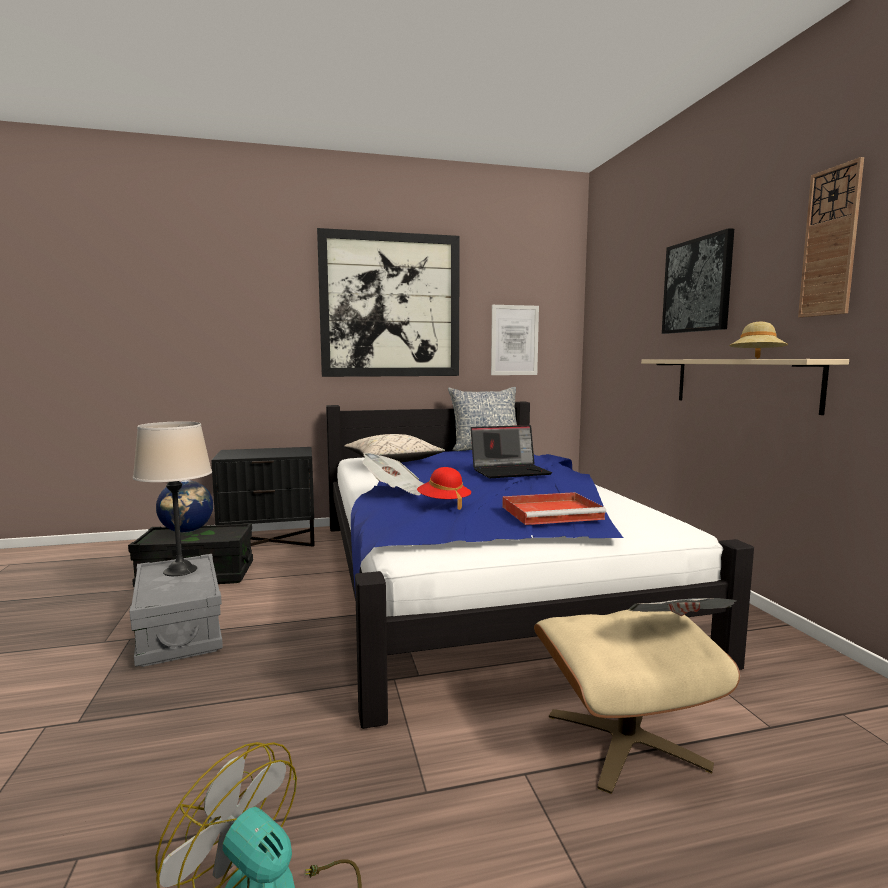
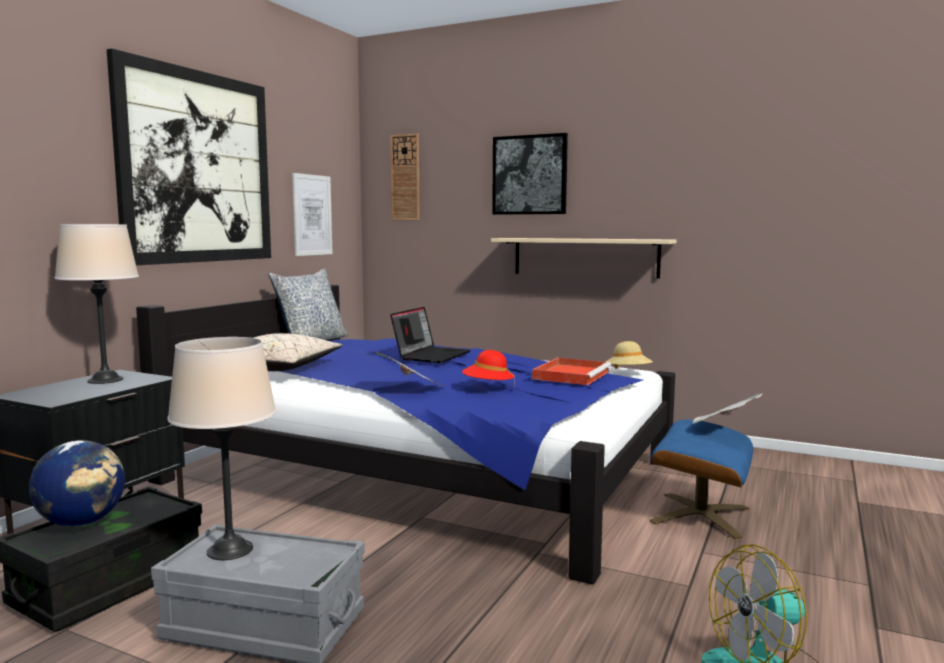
camera: 50 degrees left, 0 degrees up
beige ottoman [534,609,740,794] -> blue ottoman [650,419,753,539]
beige hat [729,322,788,359] -> beige hat moved to [605,341,653,369]
wall clock [798,157,864,318] -> wall clock moved to [390,134,420,220]
none -> beige table lamp [54,224,139,384]

